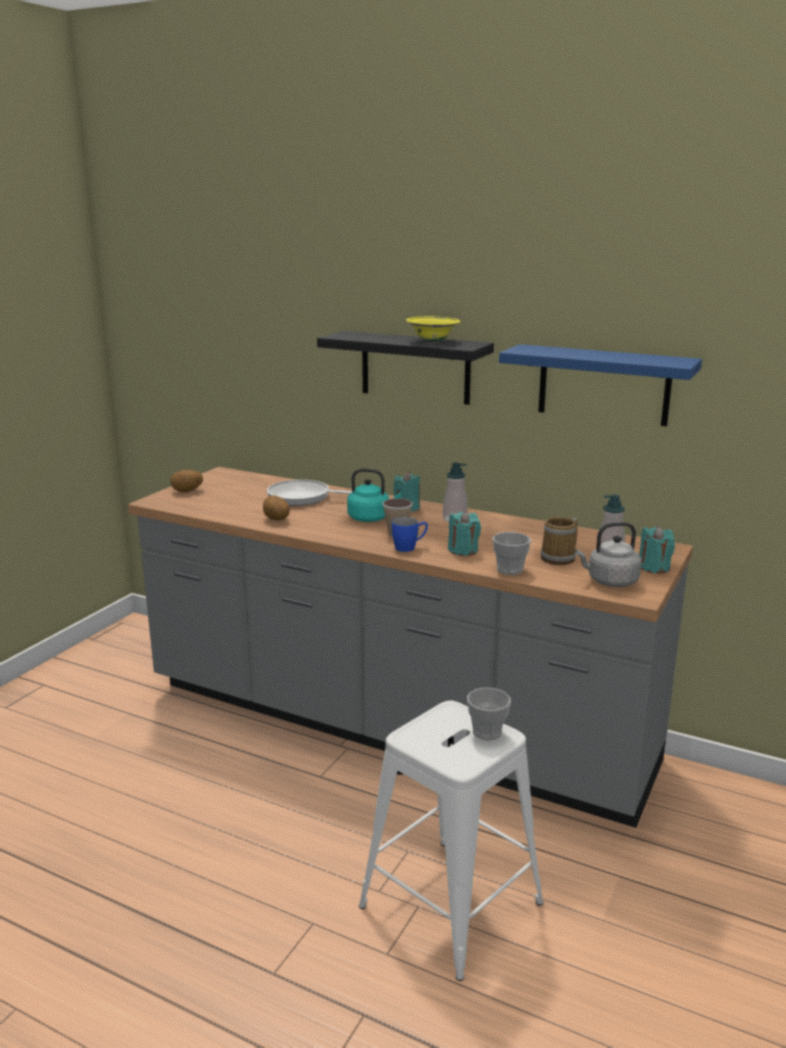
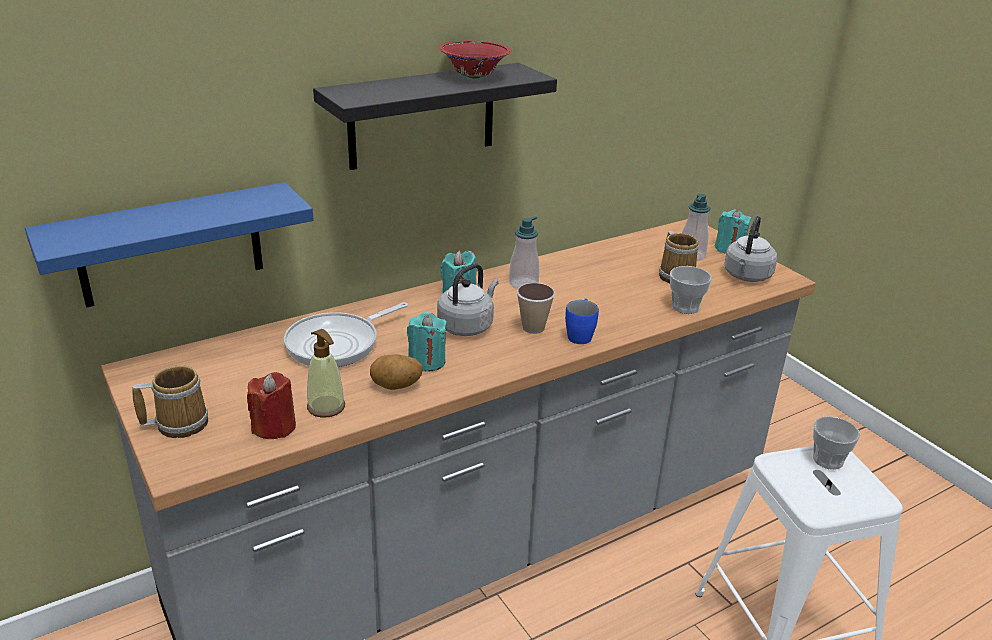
camera: 60 degrees left, 10 degrees up
potato [170,470,203,492] -> mug [132,366,208,438]
turquoise kettle [347,468,401,522] -> grey kettle [437,263,499,336]
yellow bowl [406,316,460,342] -> red bowl [439,40,511,78]
turquoise candle [448,510,481,556] -> turquoise candle moved to [407,312,447,372]
blue shelf [499,344,702,426] -> blue shelf moved to [25,182,314,308]
none -> red candle [247,372,296,439]
none -> soap dispenser [307,329,345,418]

